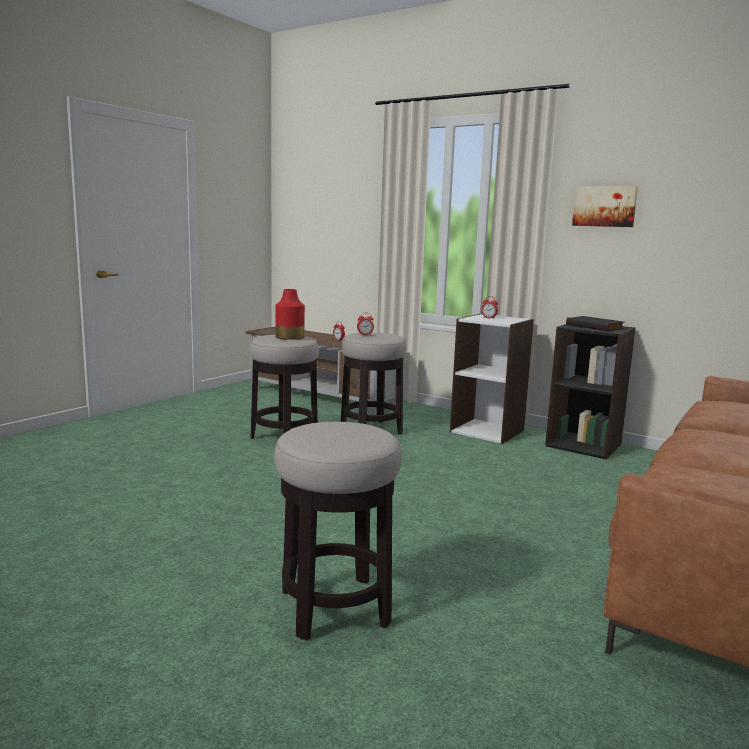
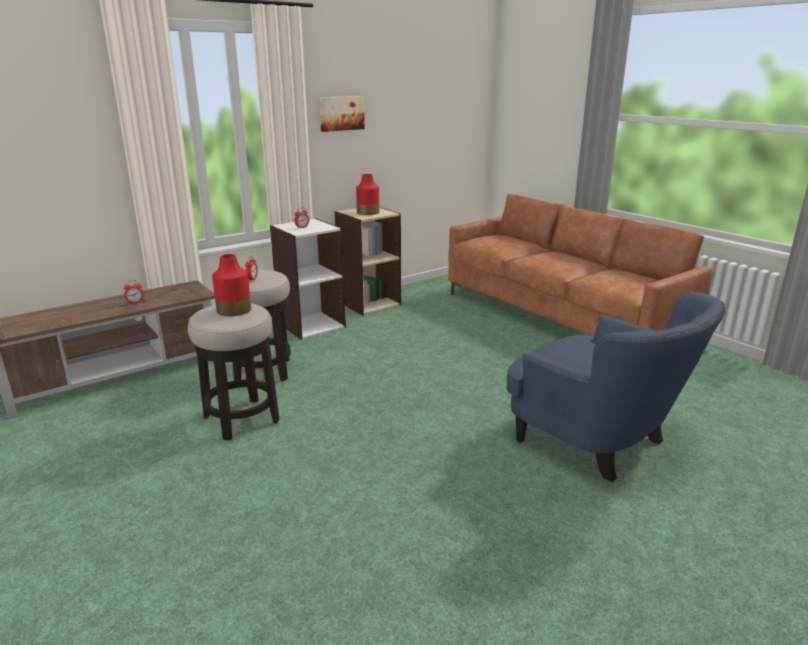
camera: 70 degrees left, 10 degrees up
stool [274,422,402,640] -> blue armchair [507,292,726,482]
black bookcase [545,324,636,459] -> beige bookcase [334,207,401,315]
black book [566,316,624,331] -> red vase [356,174,380,215]

